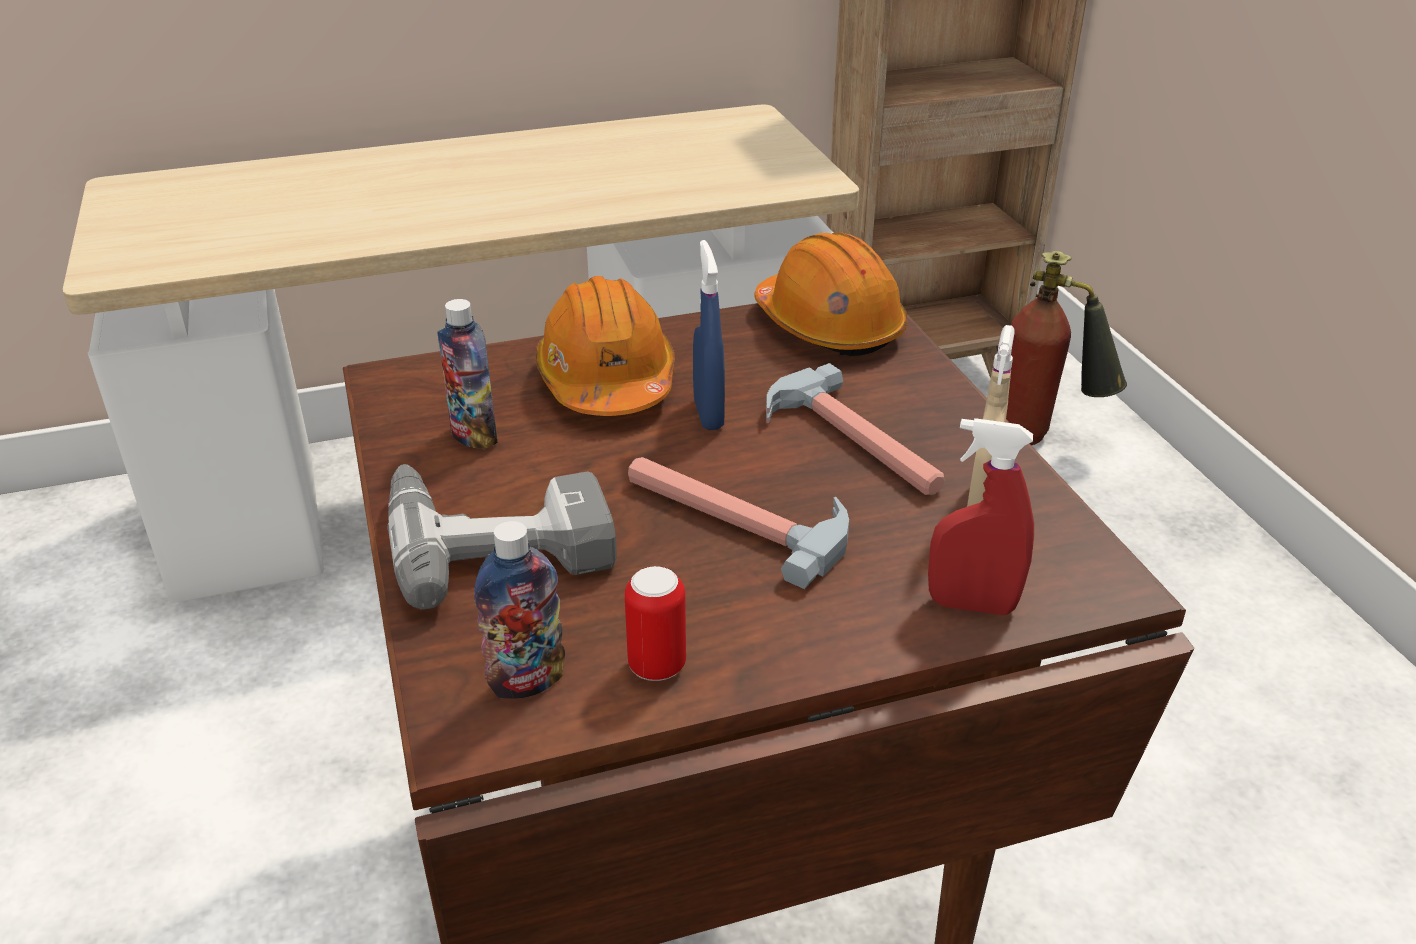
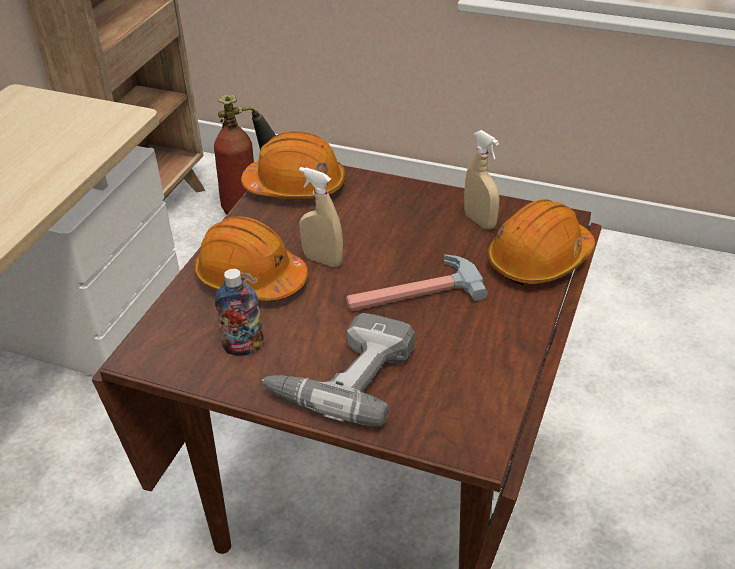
camera: 50 degrees left, 5 degrees up
bottle [474,521,565,699] -> none
can [625,566,686,681] -> none
blue spray bottle [693,240,725,430] -> beige spray bottle [299,167,343,267]
hammer [766,363,944,495] -> none
red spray bottle [928,418,1034,615] -> orange hard hat [488,199,595,285]

